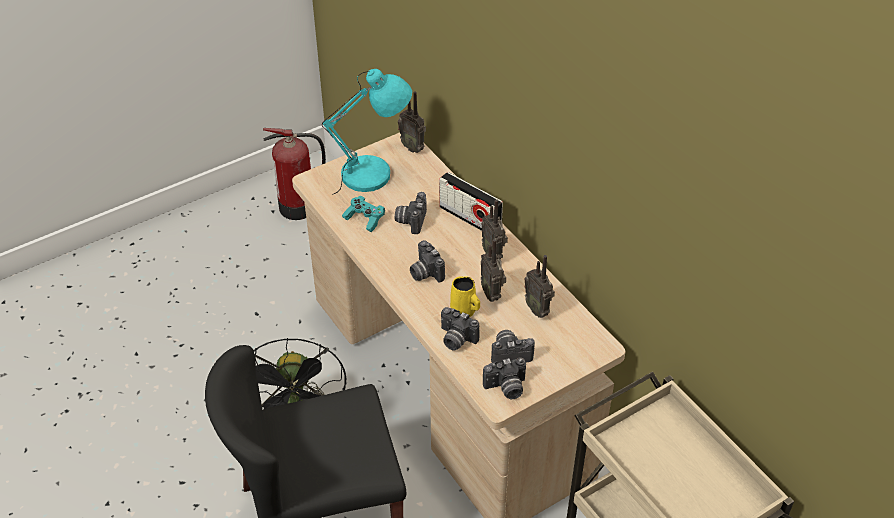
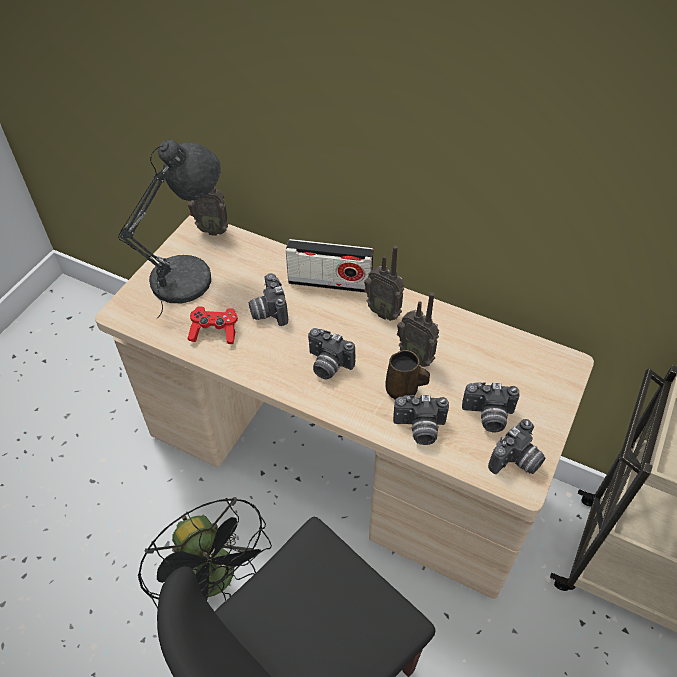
camera: 30 degrees left, 5 degrees up
fire extinguisher [263,128,326,220] -> none
turquoise table lamp [322,69,412,195] -> grey table lamp [118,140,221,319]
turquoise game controller [342,196,385,232] -> red game controller [188,306,238,344]
yellow mug [450,276,480,317] -> brown mug [385,350,430,400]
camera [491,330,535,363] -> camera turned 135 degrees counterclockwise [462,382,519,432]
radio [524,255,555,318] -> none

